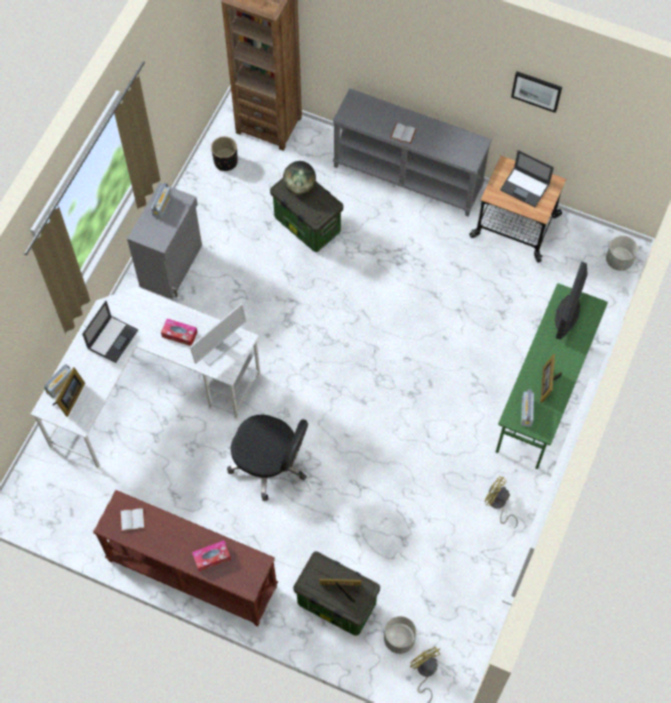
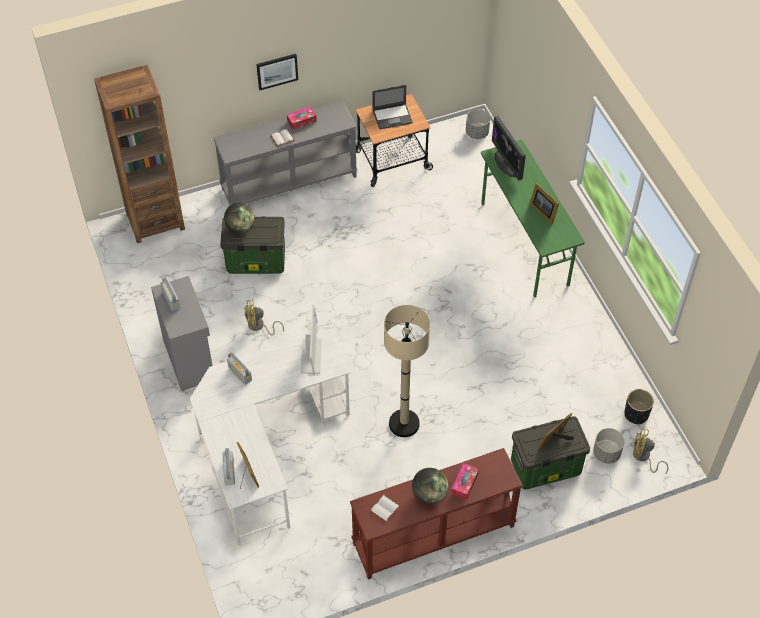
camera: 45 degrees left, 10 degrees down
laptop [82,301,138,363] -> none
tissue box [161,319,197,346] -> tissue box moved to [287,106,317,130]
black planter [211,136,238,171] -> black planter moved to [624,389,654,424]
black office chair [227,415,308,501] -> beige floor lamp [384,305,430,437]
yellow fan [485,476,518,528] -> yellow fan moved to [244,300,284,335]
picture [511,71,562,113] -> picture moved to [256,54,298,90]
radio [521,389,534,427] -> radio moved to [227,352,252,385]
none -> globe [412,468,449,505]

